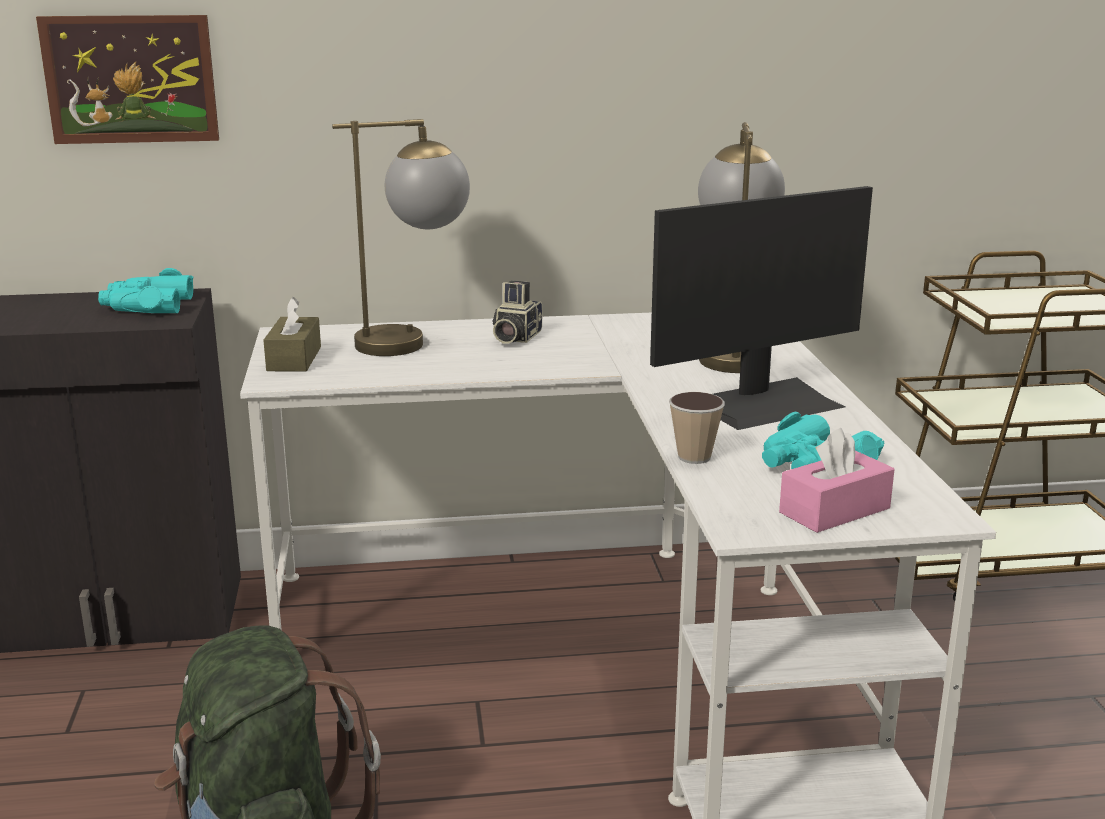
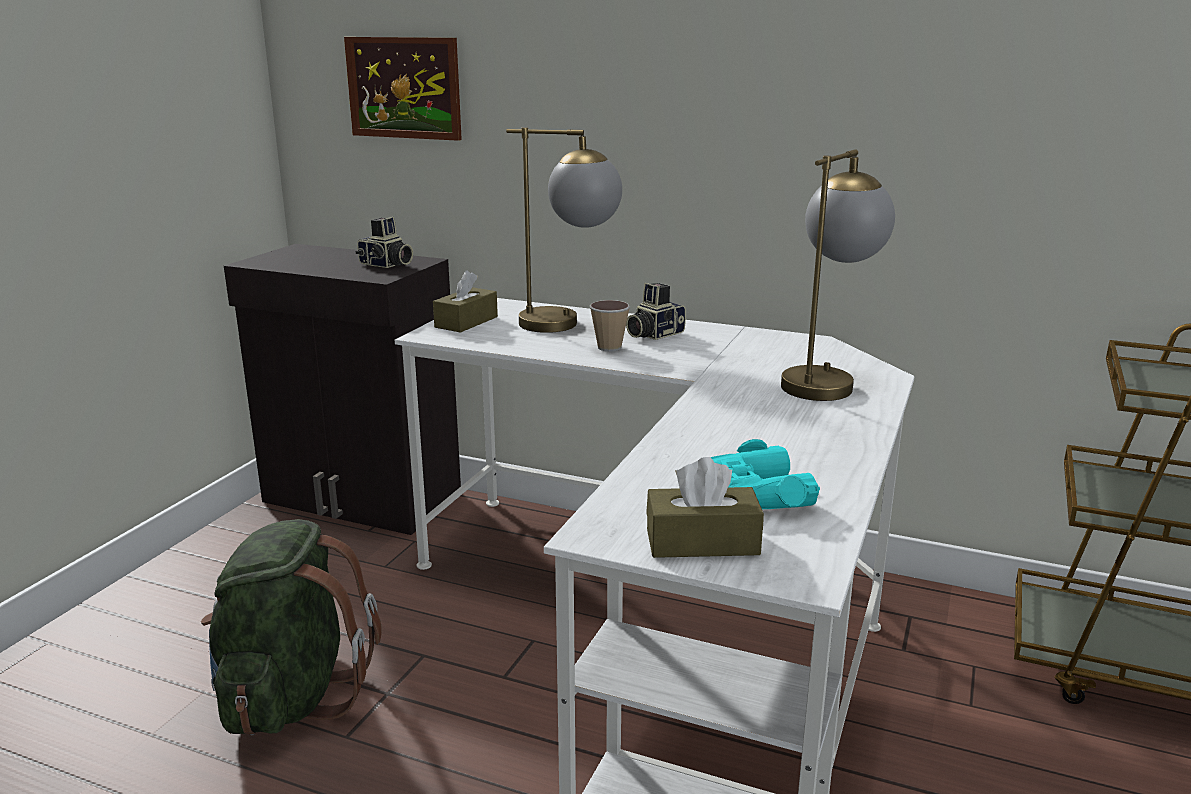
camera: 30 degrees right, 0 degrees up
turquoise binoculars [98,268,194,313] -> camera [356,217,413,268]
monitor [650,186,873,430] -> none
cup [669,392,725,464] -> cup moved to [590,300,630,352]
pink tissue box [779,428,894,533] -> brown tissue box [646,457,764,558]

